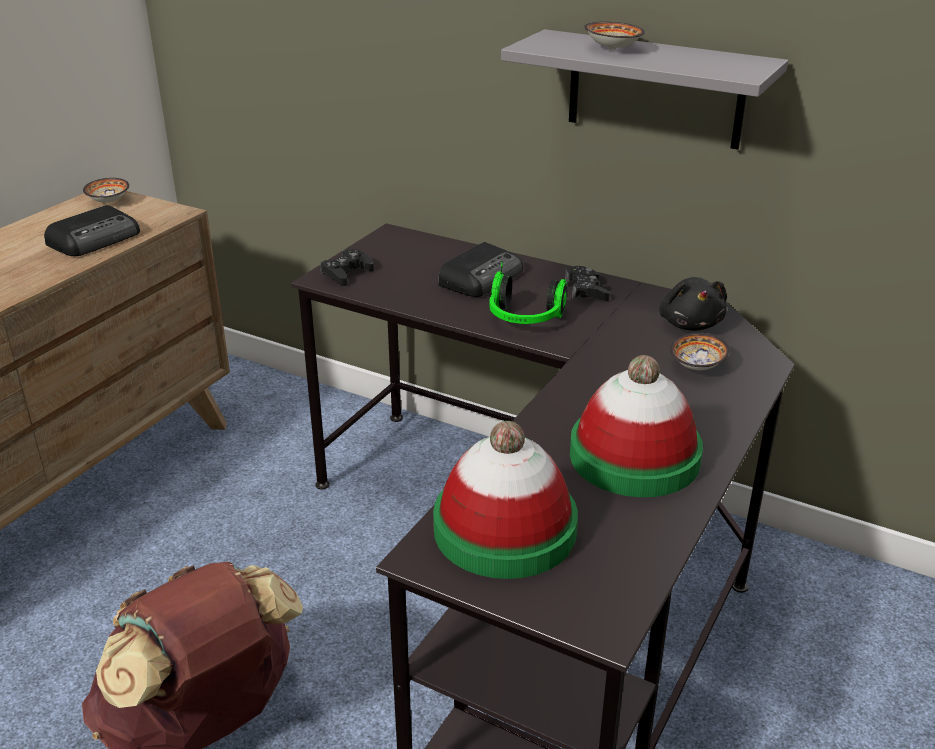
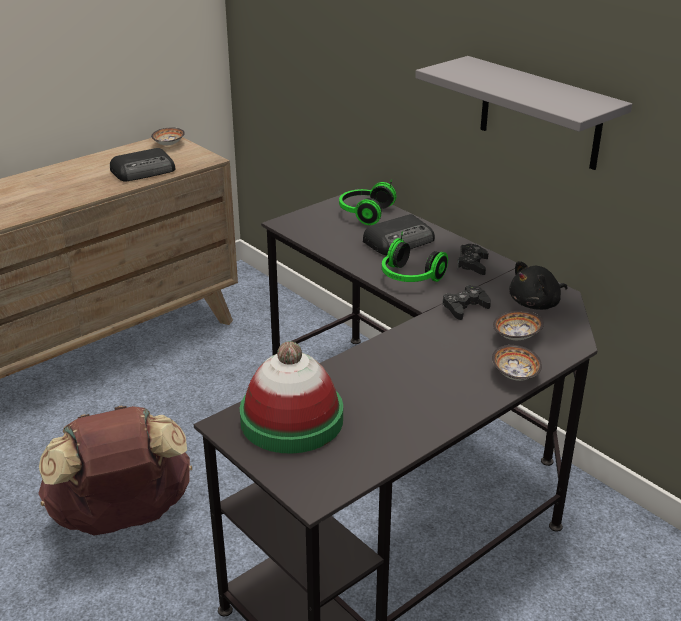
camera: 20 degrees right, 0 degrees up
black game controller [321,249,374,286] -> black game controller moved to [442,285,491,320]
hat [570,355,703,497] -> none
bowl [584,21,645,50] -> bowl moved to [492,345,542,381]
black plush toy [659,277,727,331] -> black plush toy turned 45 degrees clockwise [509,261,568,310]
none -> headphones [339,179,396,225]

